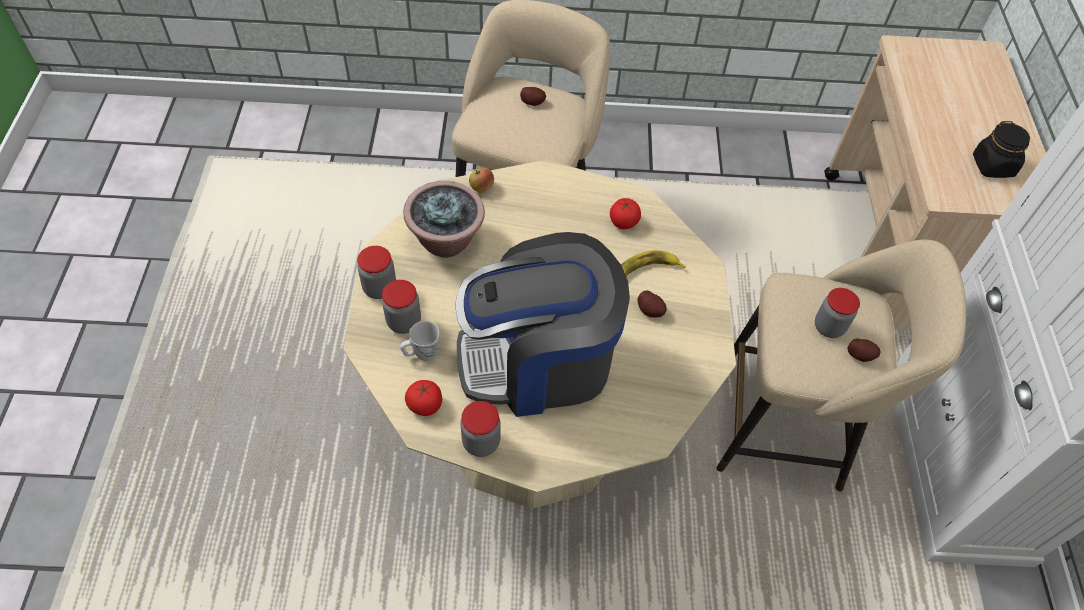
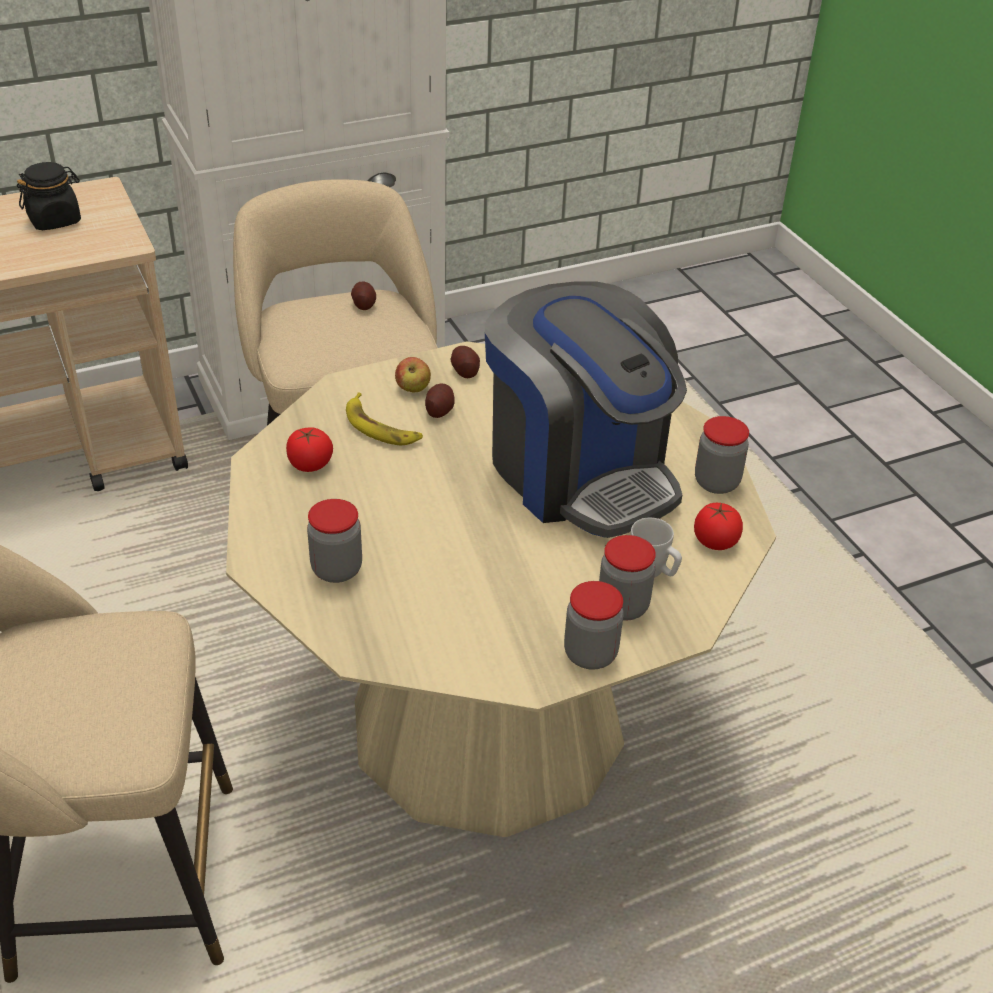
camera: 115 degrees left, 15 degrees down
potted plant [403,181,485,258] -> none
apple [469,167,494,193] -> apple moved to [395,357,431,392]
potato [520,87,546,106] -> potato moved to [450,346,480,378]
jar [815,288,860,338] -> jar moved to [307,499,362,583]

